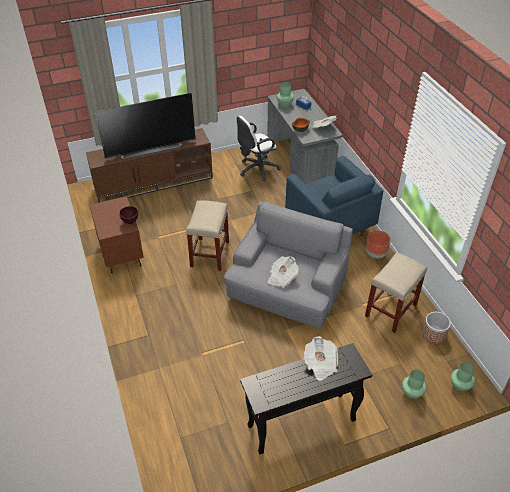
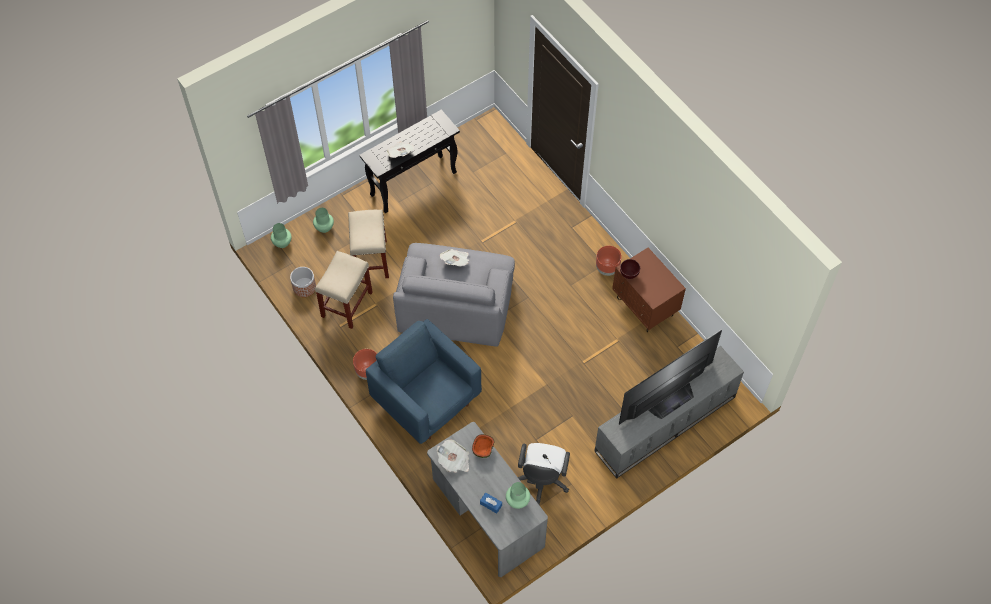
camera: 165 degrees right, 15 degrees up
brown tv stand [86,128,213,203] -> grey tv stand [594,346,744,479]
beige stool [186,200,229,271] -> beige stool moved to [348,210,389,278]
white office chair [237,116,281,181] -> white office chair turned 150 degrees clockwise [518,443,570,505]
none -> brown planter [596,246,622,276]

